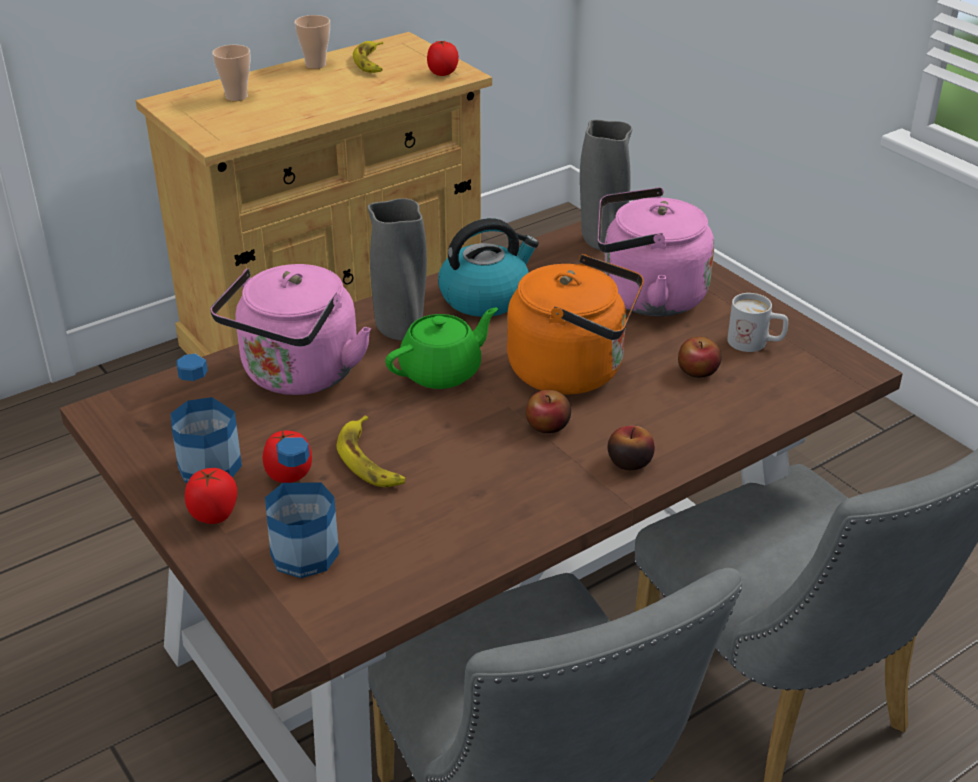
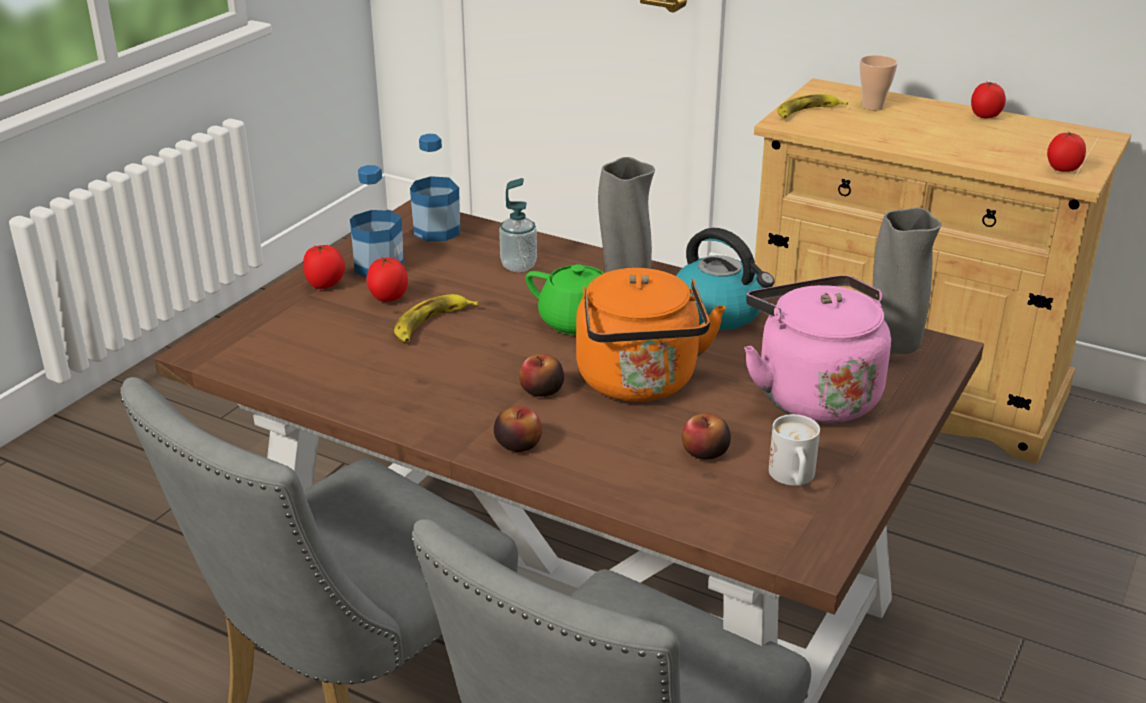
camera: 65 degrees right, 5 degrees down
pink kettle [210,264,371,395] -> soap dispenser [499,178,537,272]
bottle [265,437,339,578] -> bottle moved to [410,134,460,241]
cup [294,15,330,69] -> tomato [971,82,1006,118]
banana [353,41,383,73] -> banana moved to [777,94,848,118]

